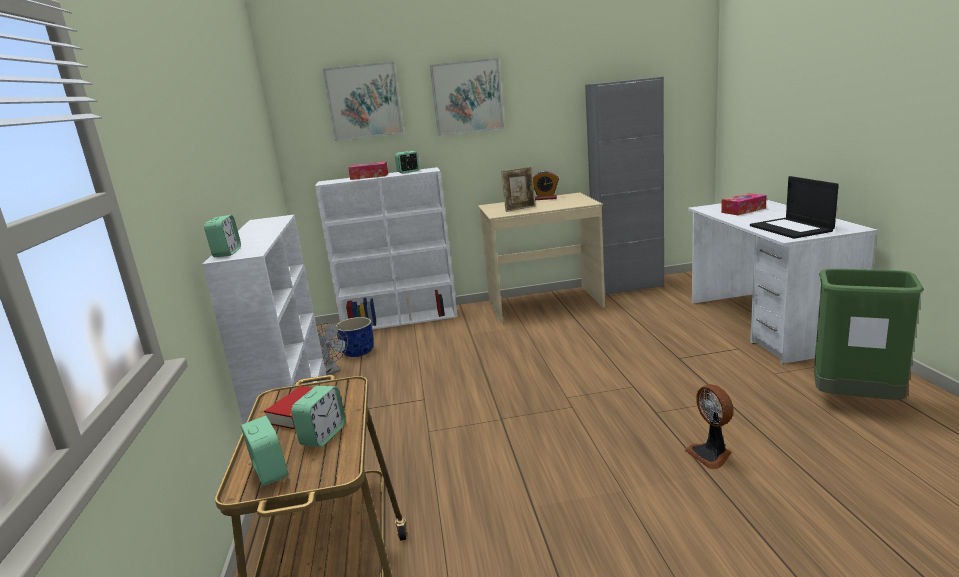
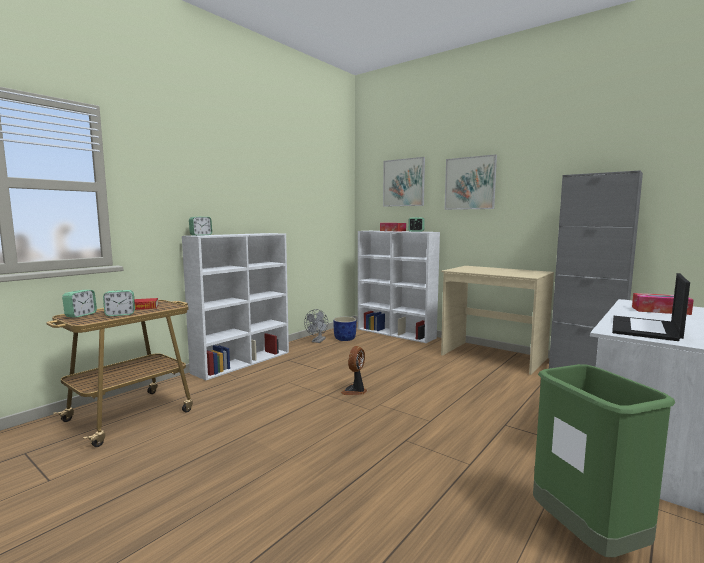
camera: 45 degrees right, 10 degrees down
picture frame [501,166,536,212] -> none
alarm clock [533,171,559,200] -> none
fan [684,384,734,469] -> fan moved to [341,346,367,395]

